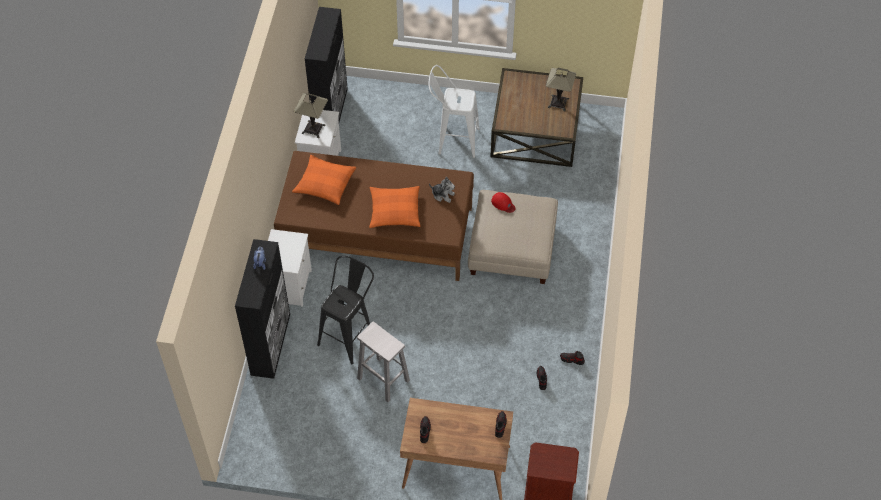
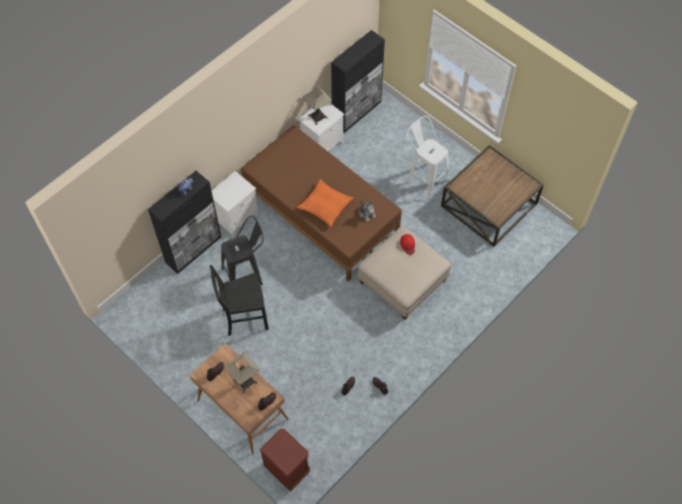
camera: 35 degrees right, 5 degrees up
orange pillow [292,155,356,205] -> none
white stool [357,322,410,402] -> black chair [210,265,269,336]
table lamp [546,68,576,111] -> table lamp moved to [225,352,260,393]

